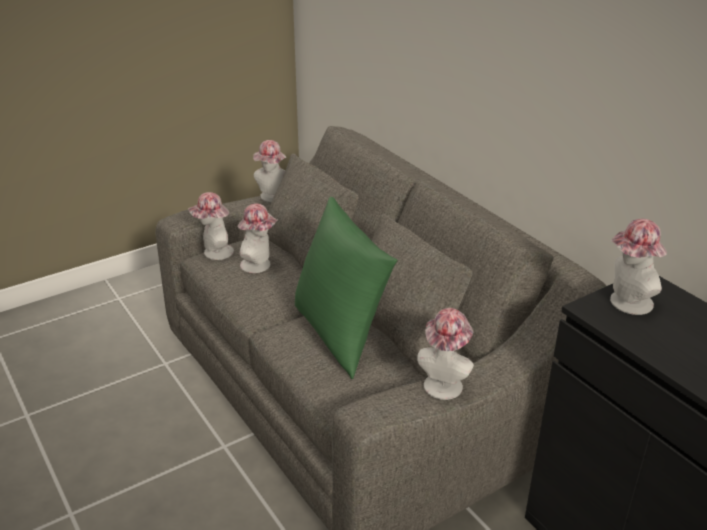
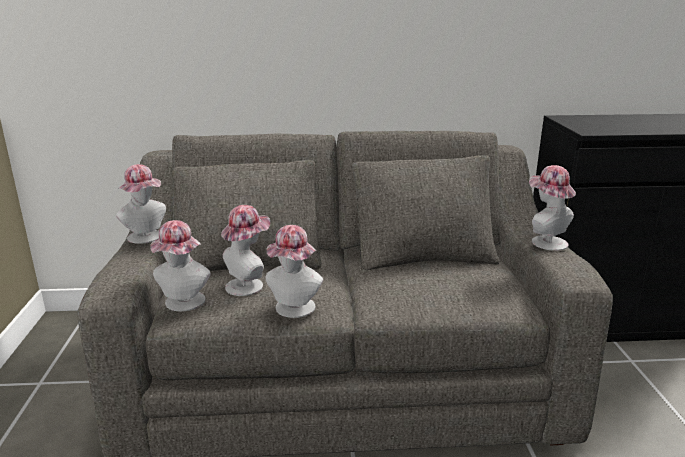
camera: 60 degrees left, 10 degrees down
green pillow [295,197,397,379] -> none
hat [610,219,667,315] -> hat moved to [266,225,323,318]

